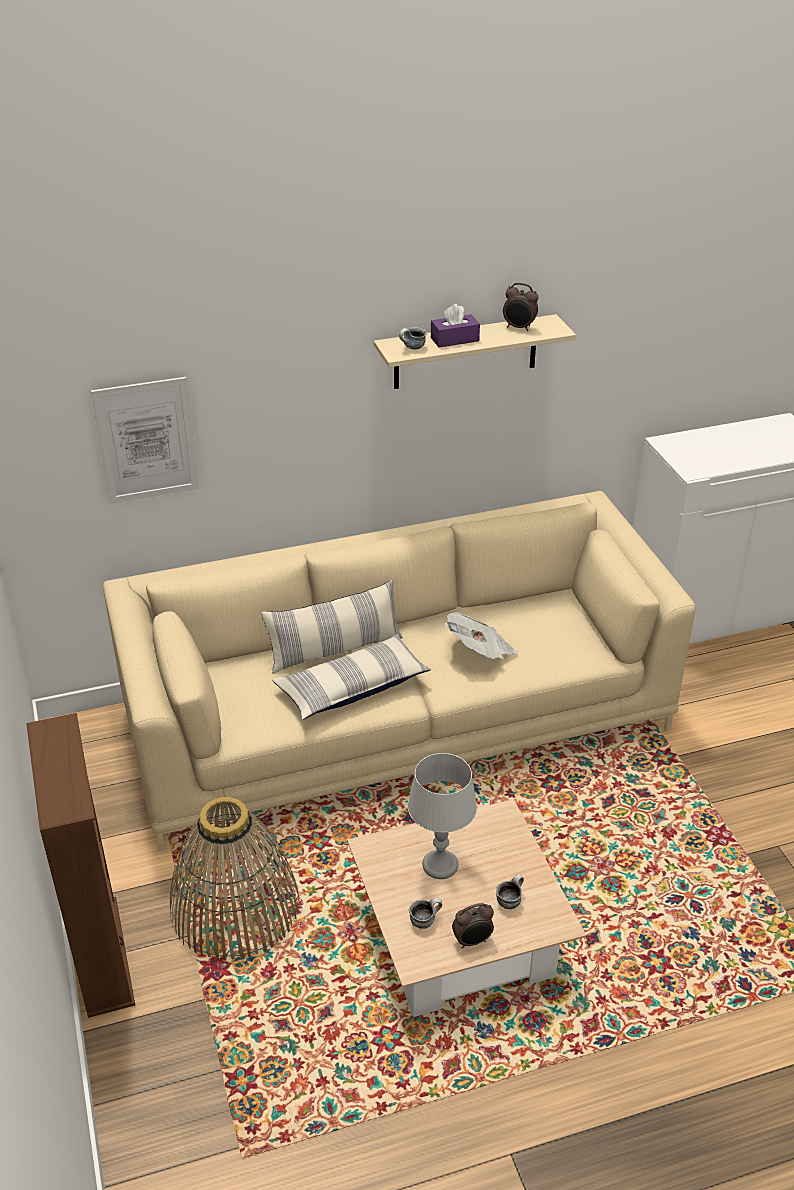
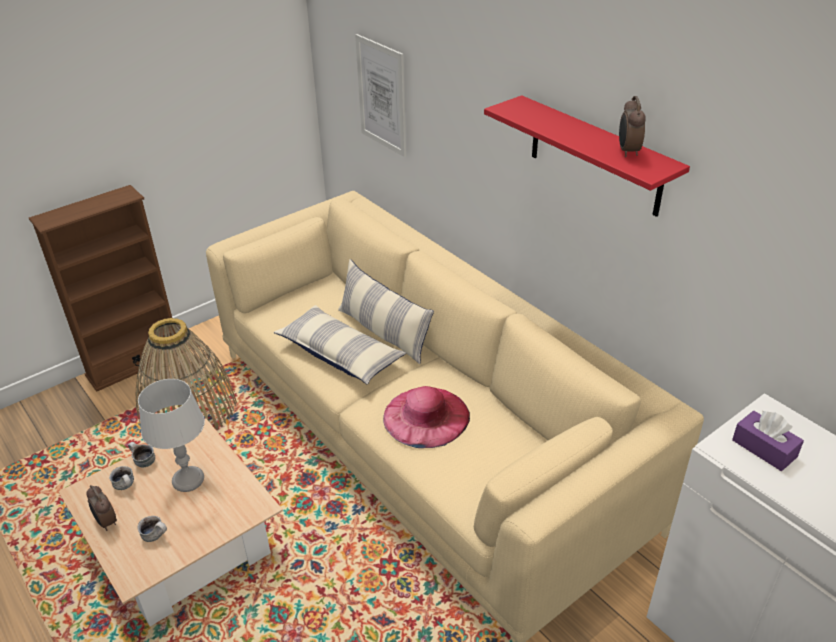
camera: 70 degrees right, 0 degrees up
beige shelf [374,314,576,389] -> red shelf [484,95,690,217]
mug [399,327,426,349] -> mug moved to [128,442,155,467]
purple tissue box [431,304,480,348] -> purple tissue box moved to [732,410,804,471]
newspaper [444,612,518,660] -> pink hat [383,386,470,448]

